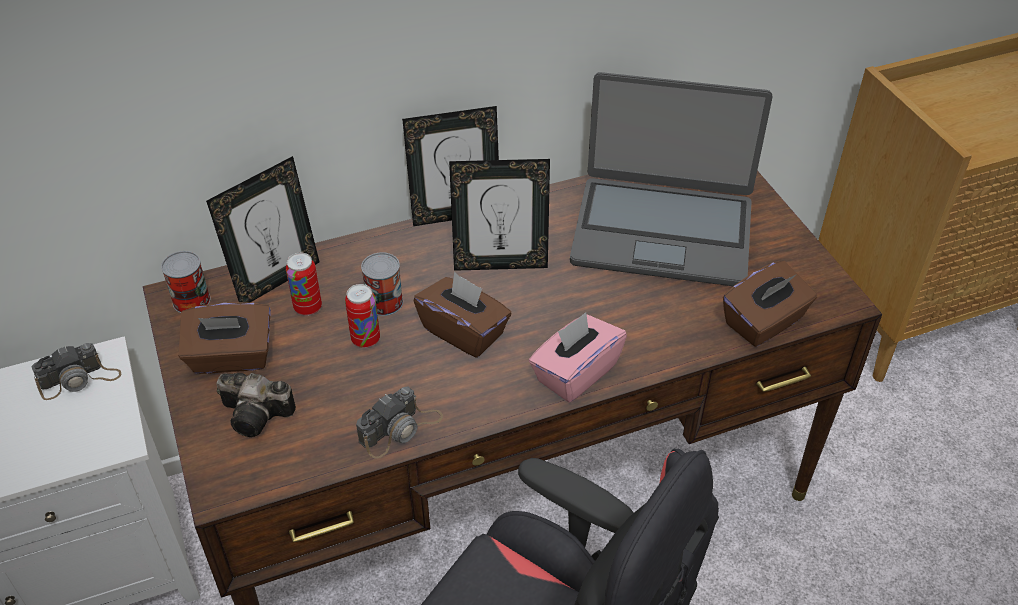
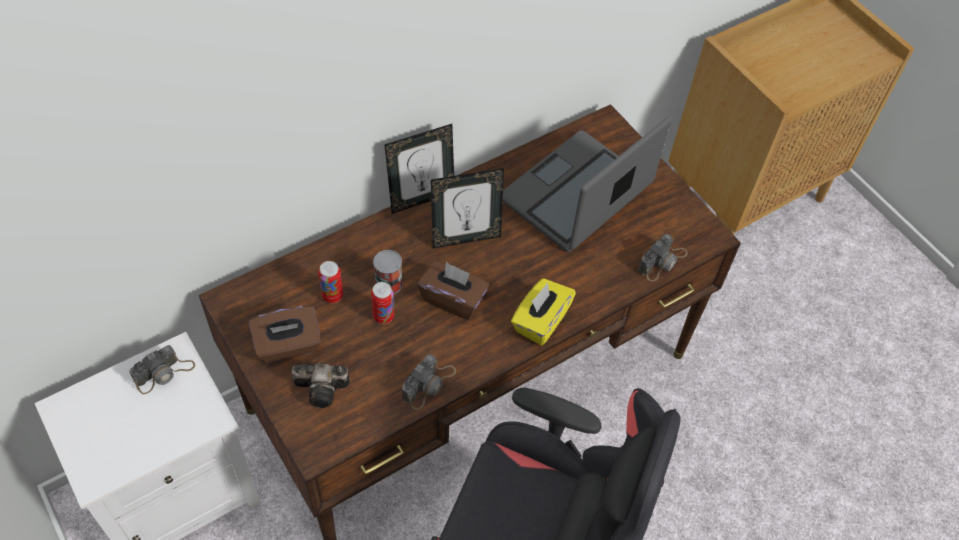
camera: 15 degrees left, 10 degrees up
can [161,251,211,313] -> none
picture frame [206,156,319,303] -> none
pink tissue box [529,312,627,402] -> yellow tissue box [511,278,576,346]
laptop [570,72,773,286] -> laptop turned 135 degrees clockwise [503,116,671,252]
brown tissue box [723,260,817,347] -> camera [638,234,688,282]

